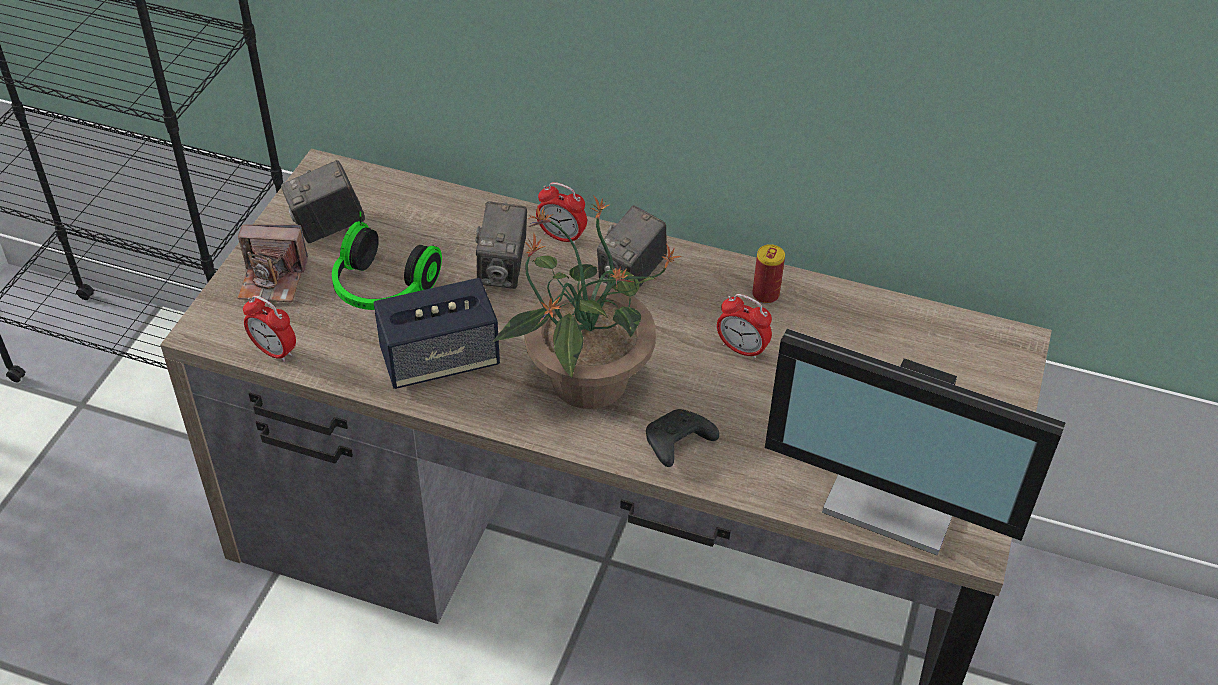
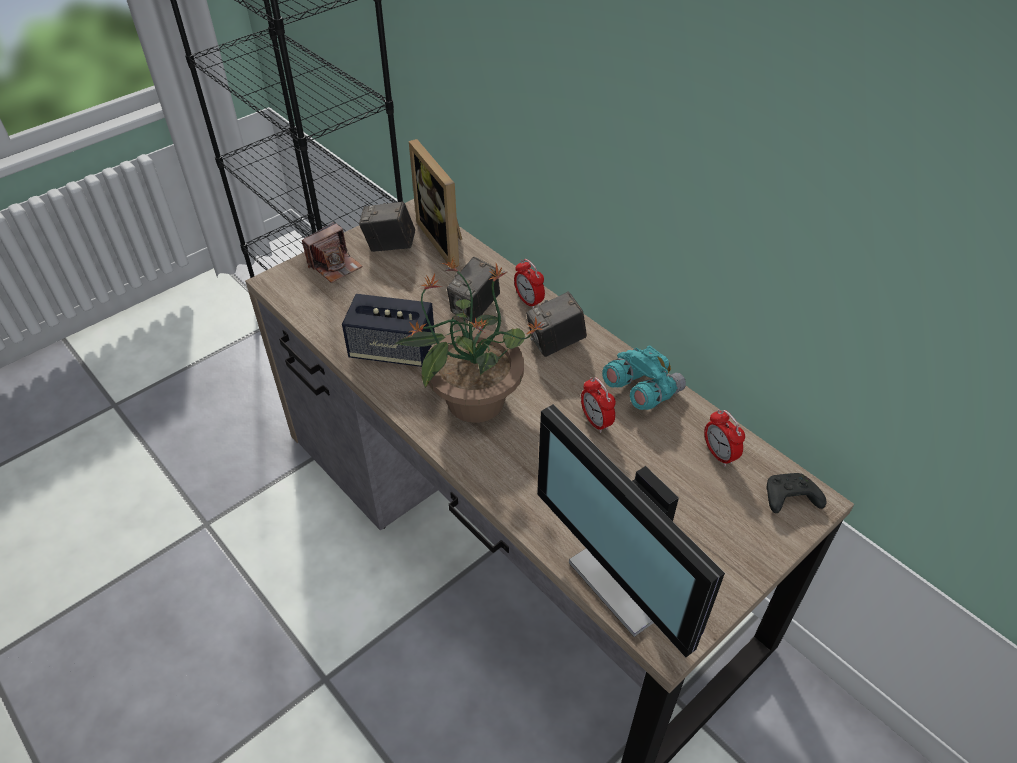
camera: 30 degrees right, 0 degrees up
camera [238,225,308,302] -> camera turned 75 degrees counterclockwise [302,222,363,283]
alarm clock [243,295,296,362] -> alarm clock moved to [704,409,745,466]
headphones [332,211,442,310] -> none
black game controller [646,409,719,467] -> black game controller moved to [767,473,827,513]
can [752,244,785,304] -> turquoise binoculars [602,345,686,410]
none -> picture frame [409,139,462,266]

